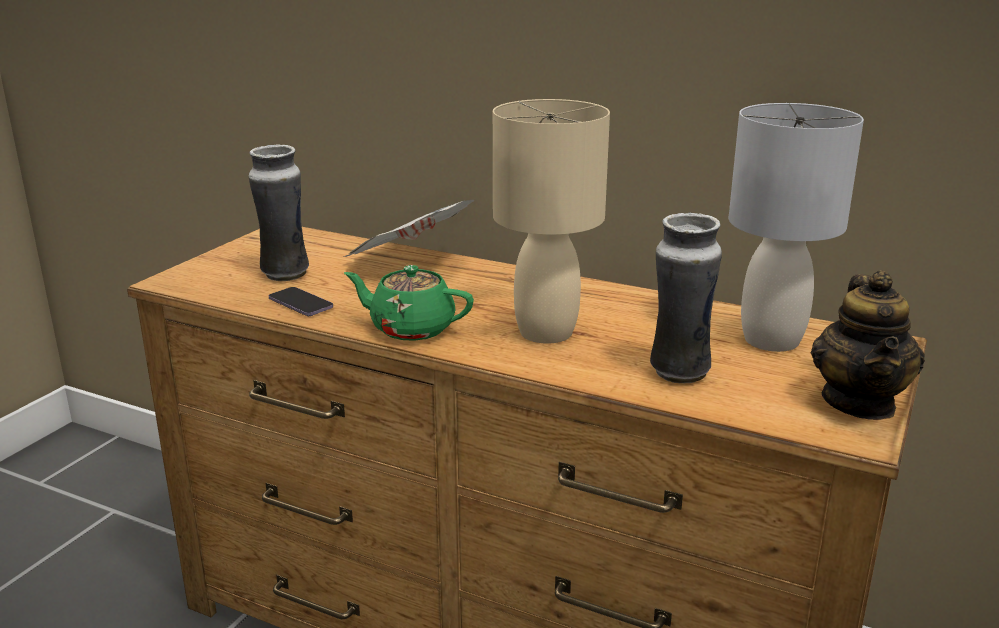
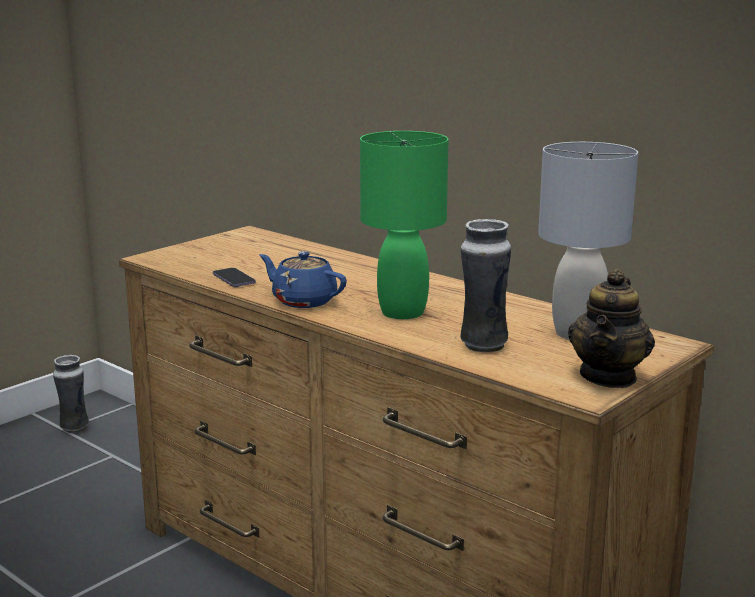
camera: 15 degrees right, 5 degrees down
vase [249,145,309,281] -> vase moved to [53,355,89,433]
newspaper [344,200,474,257] -> none
green teapot [344,265,474,341] -> blue teapot [259,251,347,308]
beige table lamp [493,99,610,344] -> green table lamp [360,131,449,319]

